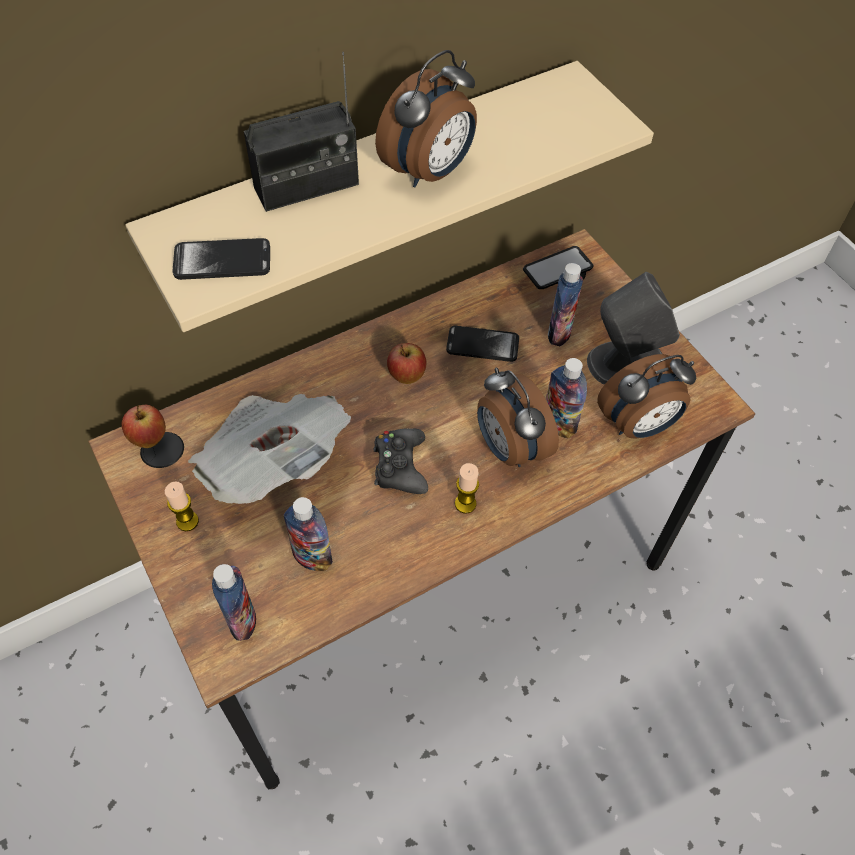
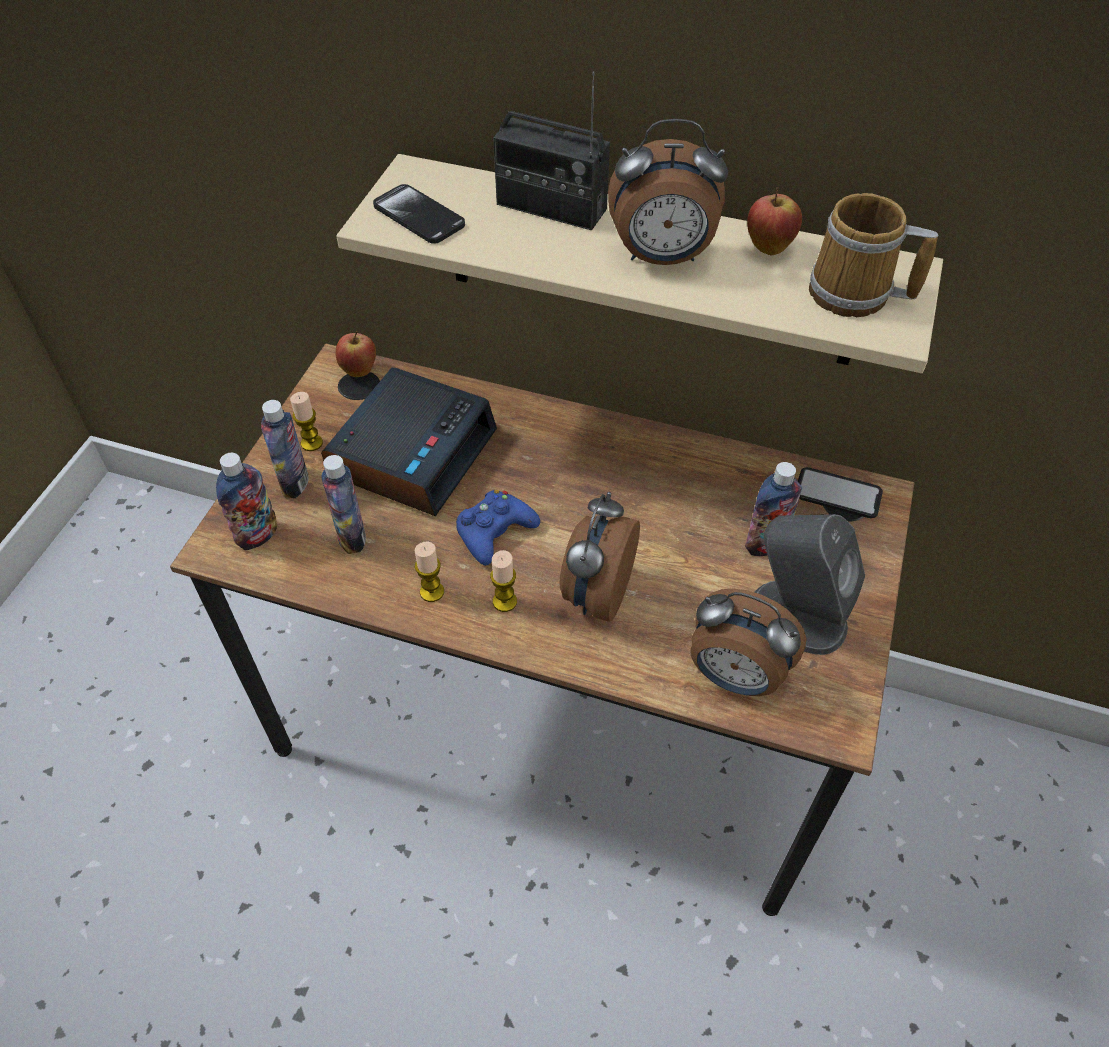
camera: 50 degrees right, 5 degrees down
newspaper [188,394,351,504] -> alarm clock [321,367,497,516]
black game controller [374,428,428,494] -> blue game controller [456,490,540,566]
apple [387,343,427,384] -> apple moved to [747,187,802,255]
phone [446,326,519,362] -> none
bottle [546,358,587,439] -> bottle moved to [261,400,309,498]
none -> candle [415,542,444,602]
none -> mug [809,193,938,317]

